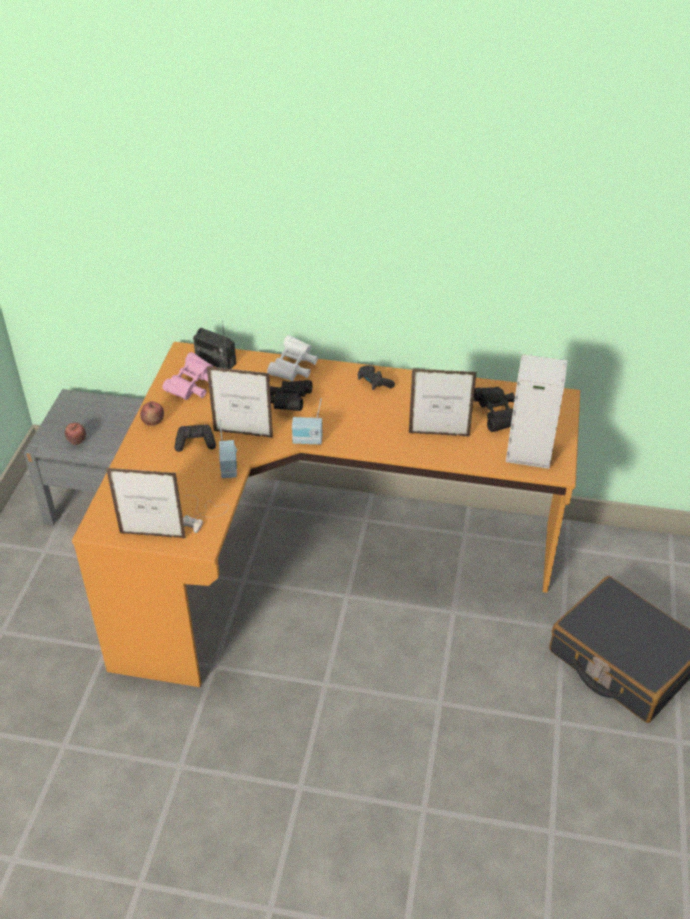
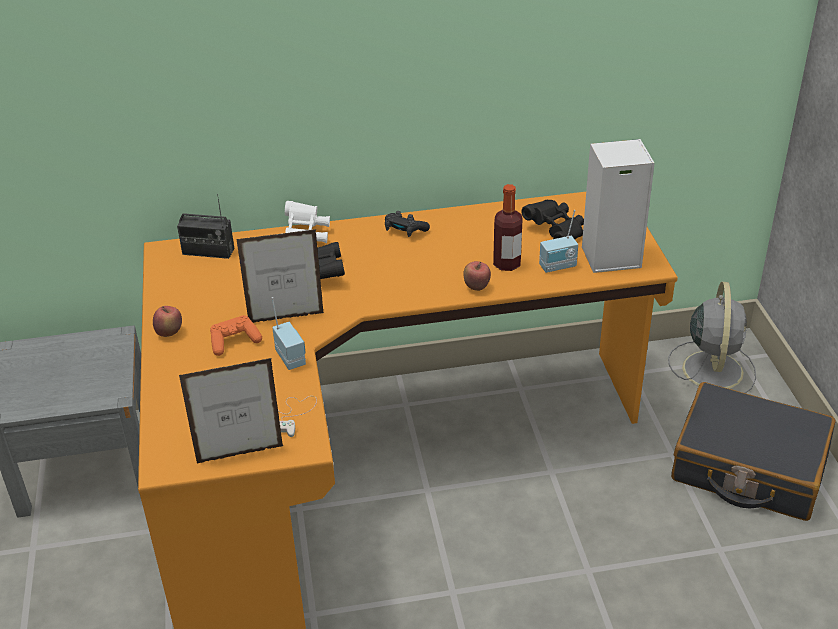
camera: 20 degrees left, 5 degrees down
apple [65,423,86,445] -> apple moved to [463,261,491,291]
pink binoculars [162,352,213,400] -> none
black game controller [175,424,216,452] -> orange game controller [210,315,262,356]
radio [292,398,322,444] -> radio moved to [539,210,578,273]
picture frame [409,368,477,437] -> bottle [493,184,523,271]
none -> grey fan [668,282,756,393]

